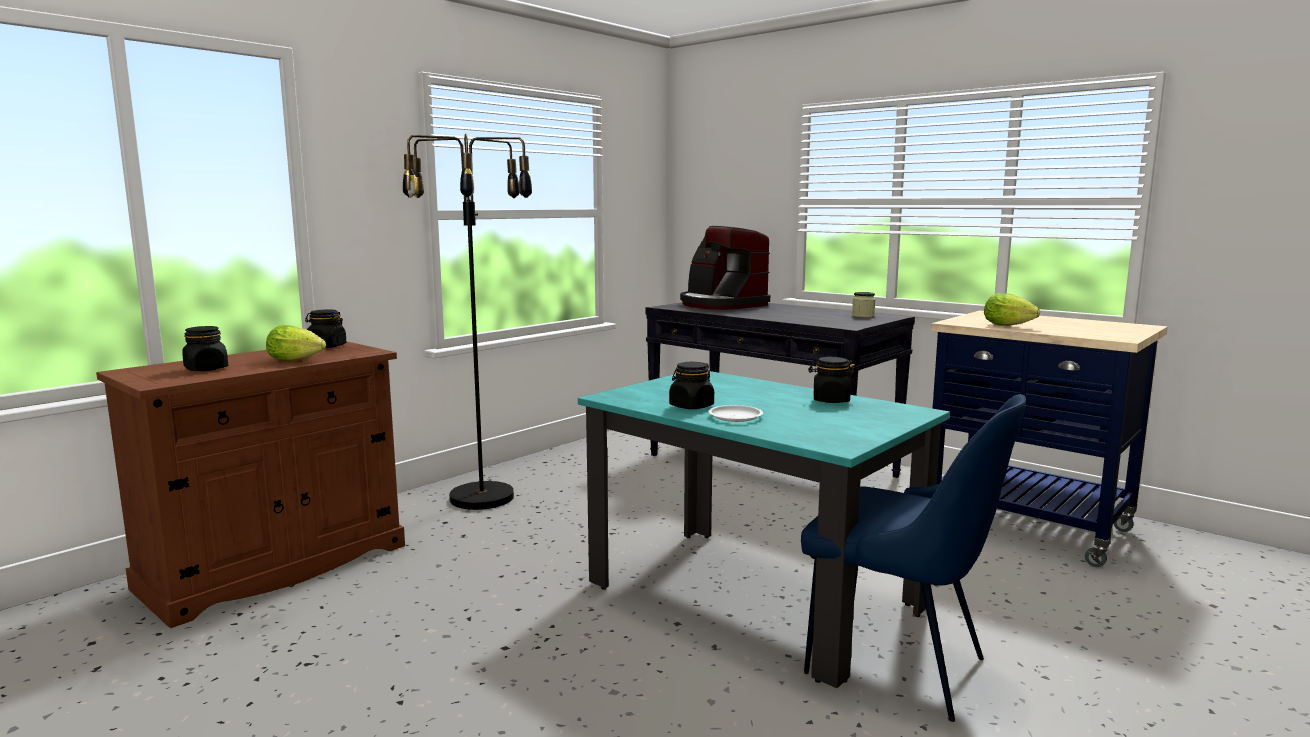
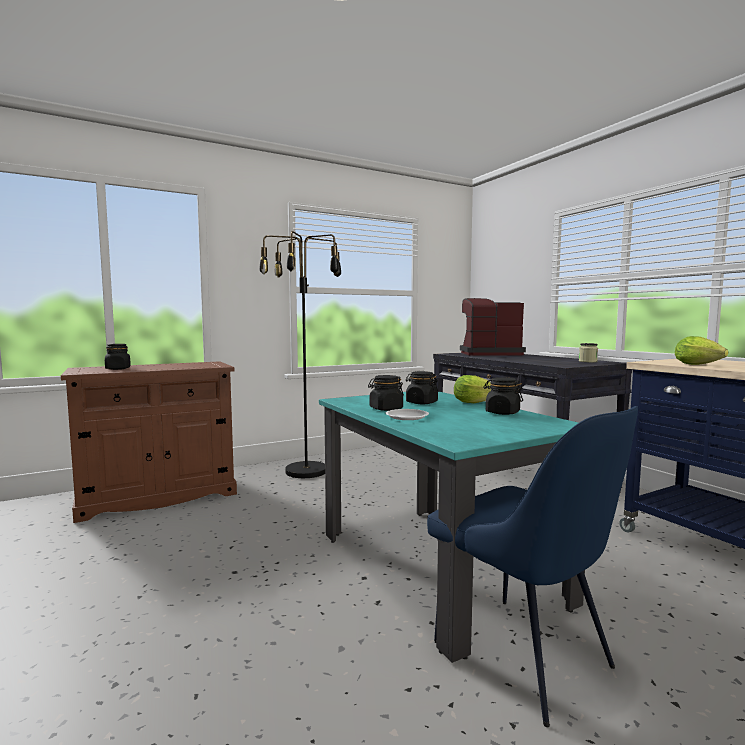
camera: 20 degrees right, 5 degrees down
lettuce [266,325,326,361] -> lettuce moved to [454,375,491,403]
black jar [305,309,346,348] -> black jar moved to [406,371,438,404]
coffee machine [680,226,770,310] -> coffee machine turned 105 degrees clockwise [460,298,526,356]

